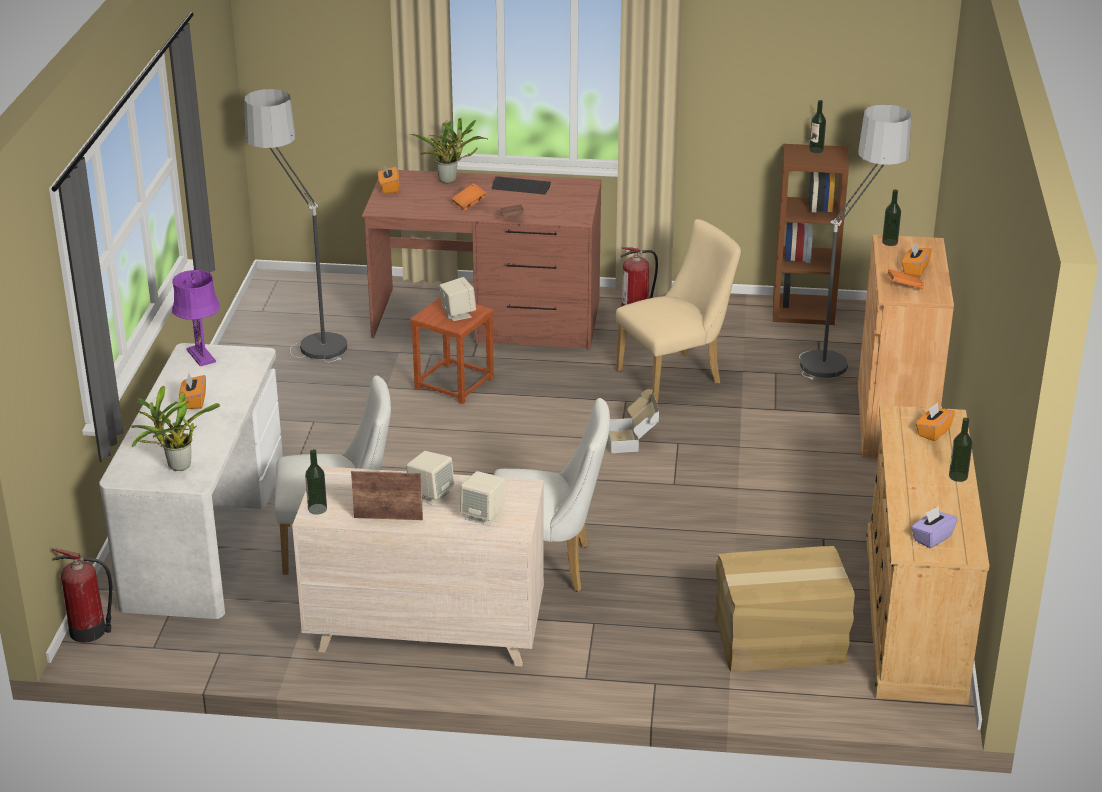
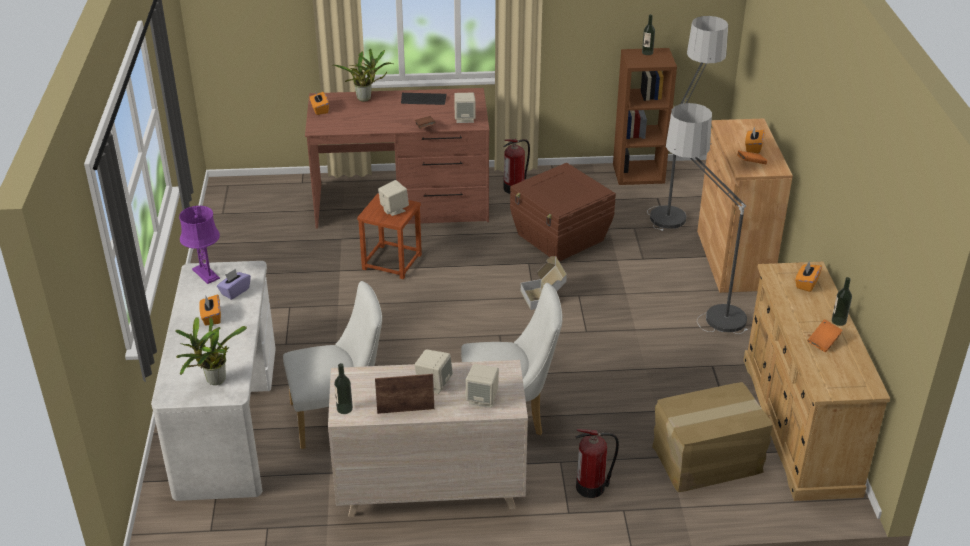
camera: 10 degrees left, 5 degrees up
fire extinguisher [52,548,112,642] -> fire extinguisher moved to [576,429,619,498]
floor lamp [244,89,347,362] -> floor lamp moved to [666,103,748,334]
orange book [451,183,486,211] -> orange book moved to [807,320,843,352]
beige chair [616,219,741,403] -> brown storage box [510,163,616,262]
bottle [882,189,901,246] -> none
purple tissue box [911,506,958,548] -> purple tissue box moved to [217,269,251,300]
none -> beige speaker [454,93,476,123]

